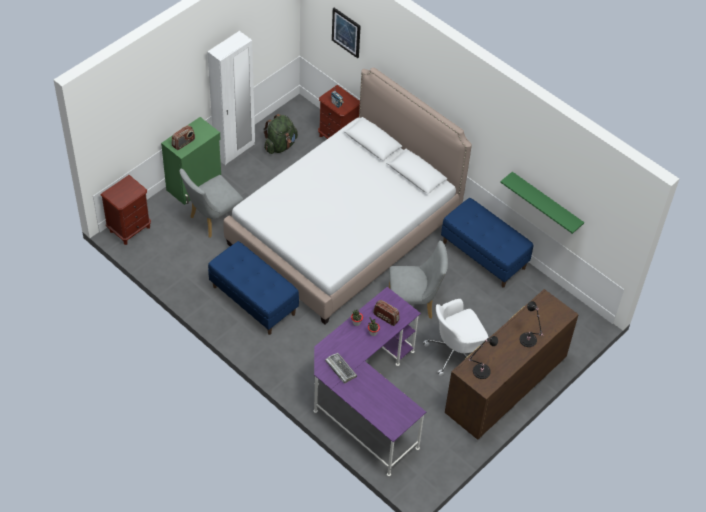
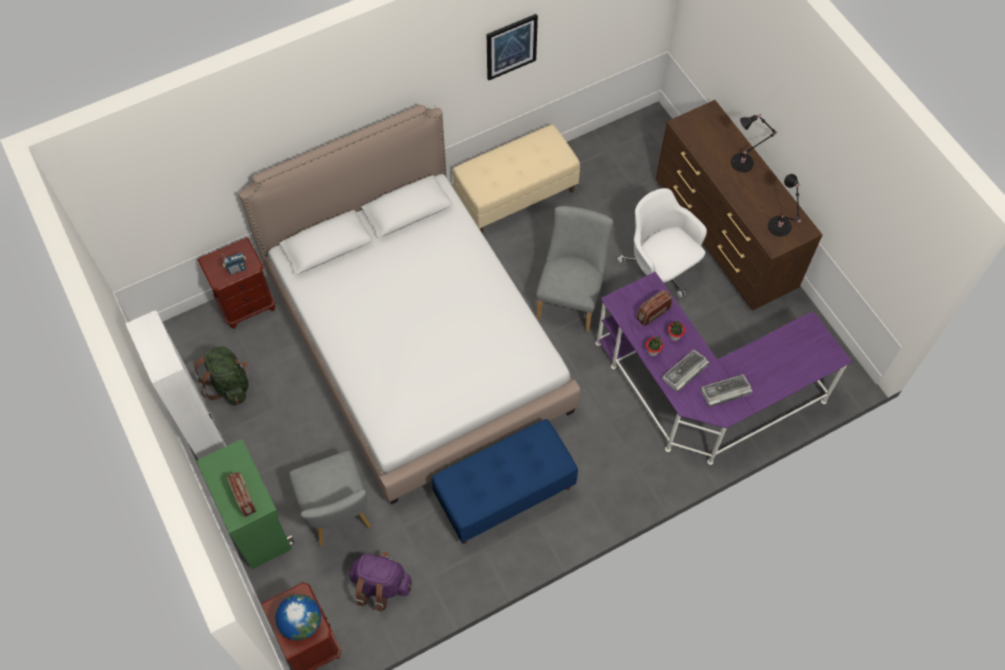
camera: 70 degrees left, 10 degrees up
picture [332,8,361,58] -> picture moved to [487,14,538,80]
white office chair [423,299,489,376] -> white office chair turned 150 degrees clockwise [617,188,707,298]
blue bench [441,198,533,288] -> beige bench [453,124,580,233]
green shelf [500,172,584,234] -> none
none -> globe [276,594,321,640]
none -> purple backpack [348,552,412,611]
none -> keyboard [662,349,710,393]

